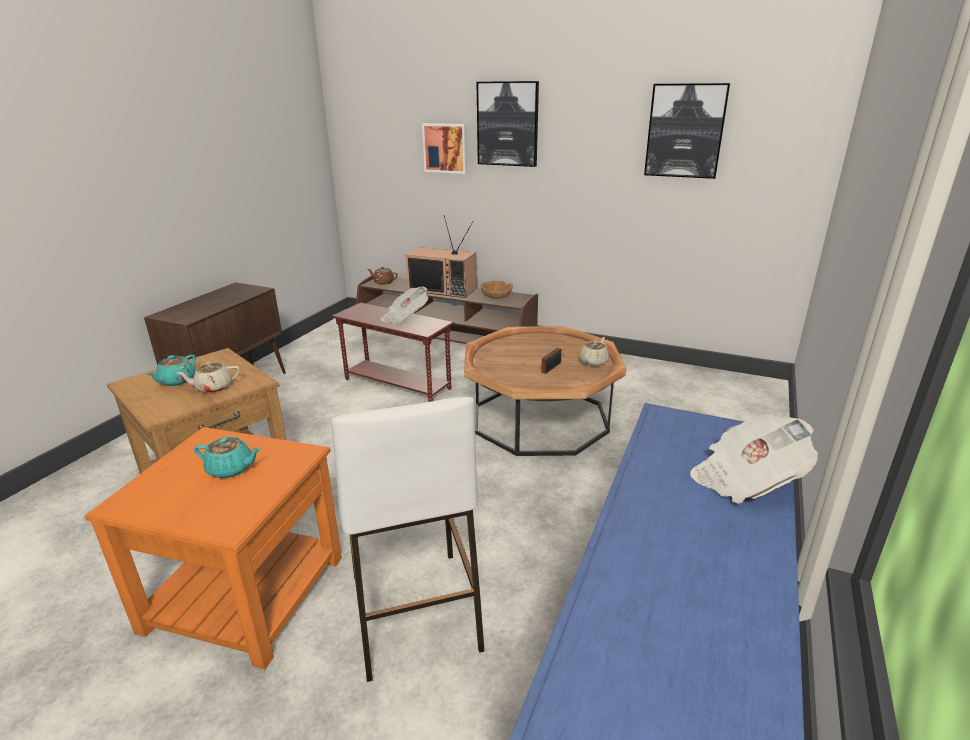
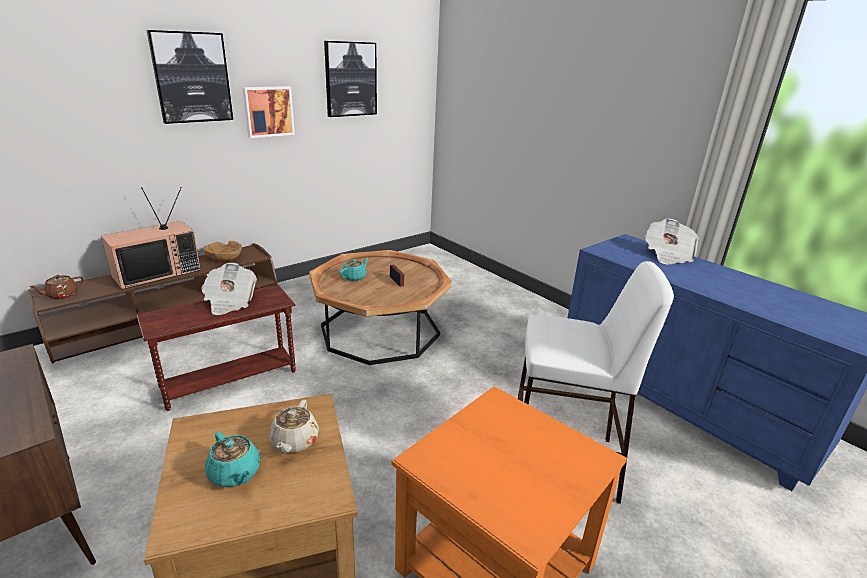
camera: 65 degrees left, 0 degrees up
turquoise teapot [194,437,261,478] -> turquoise teapot moved to [340,257,368,281]
picture [422,123,468,174] -> picture moved to [242,86,295,138]
beige teapot [579,337,609,366] -> none

